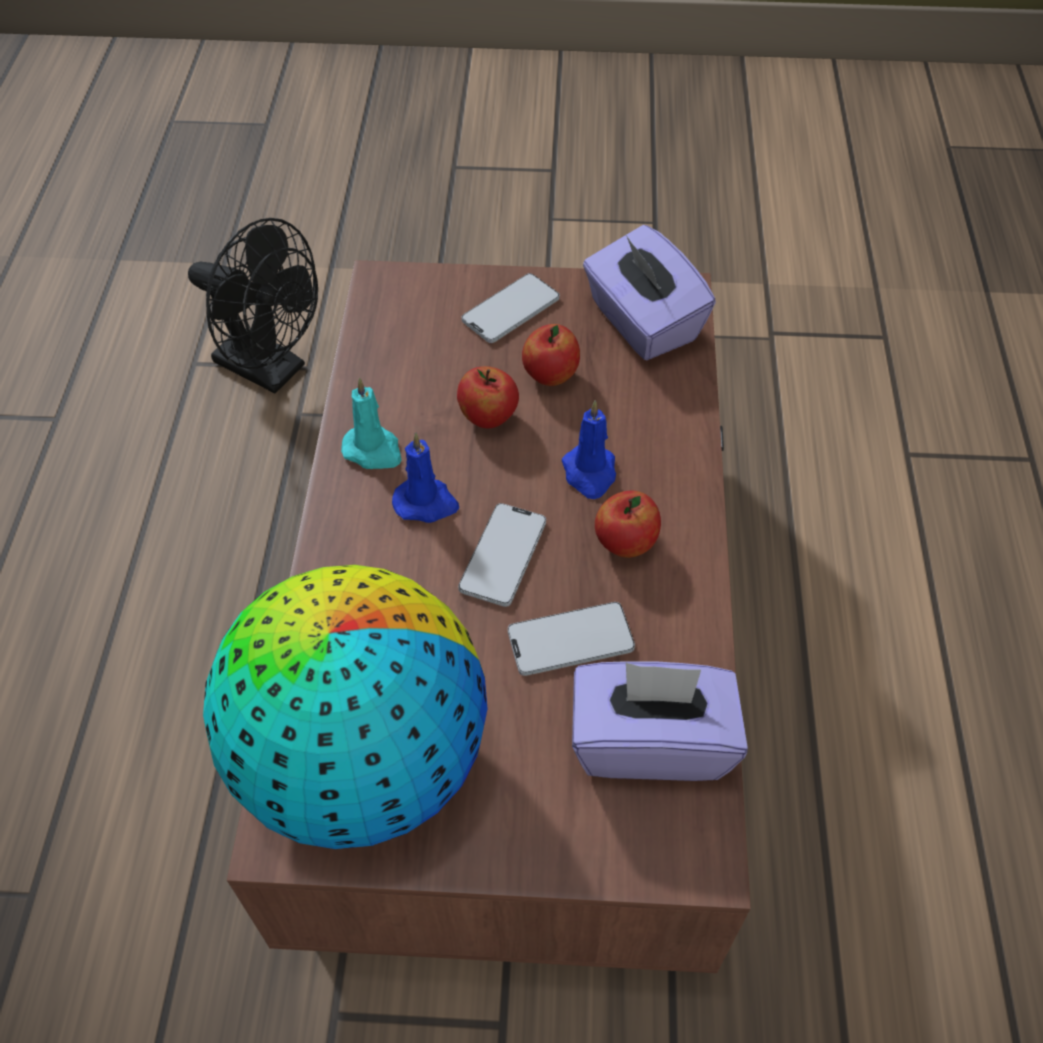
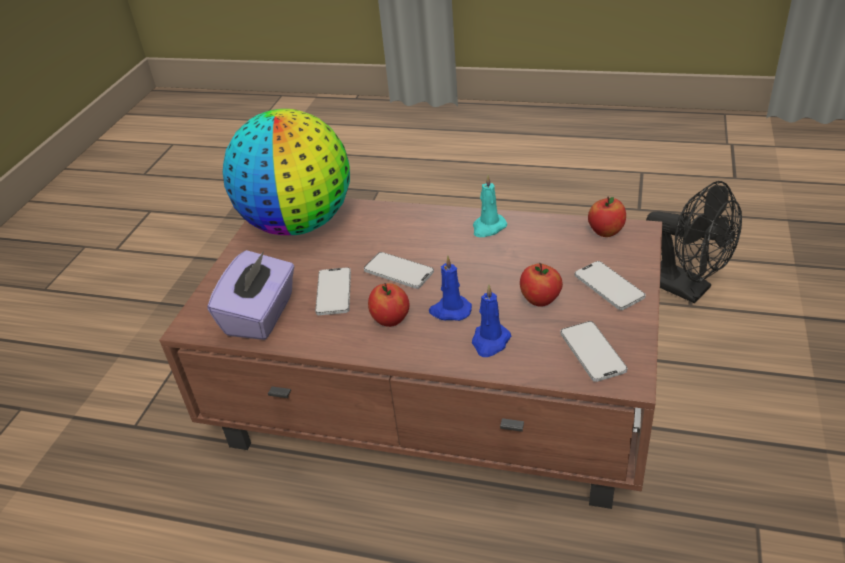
camera: 105 degrees right, 15 degrees down
black fan [188,218,318,393] -> black fan turned 90 degrees counterclockwise [646,181,742,304]
blue candle [392,432,459,523] -> blue candle moved to [472,284,511,357]
apple [457,366,519,428] -> apple moved to [588,196,626,237]
purple tissue box [583,225,716,360] -> phone [560,321,627,382]

